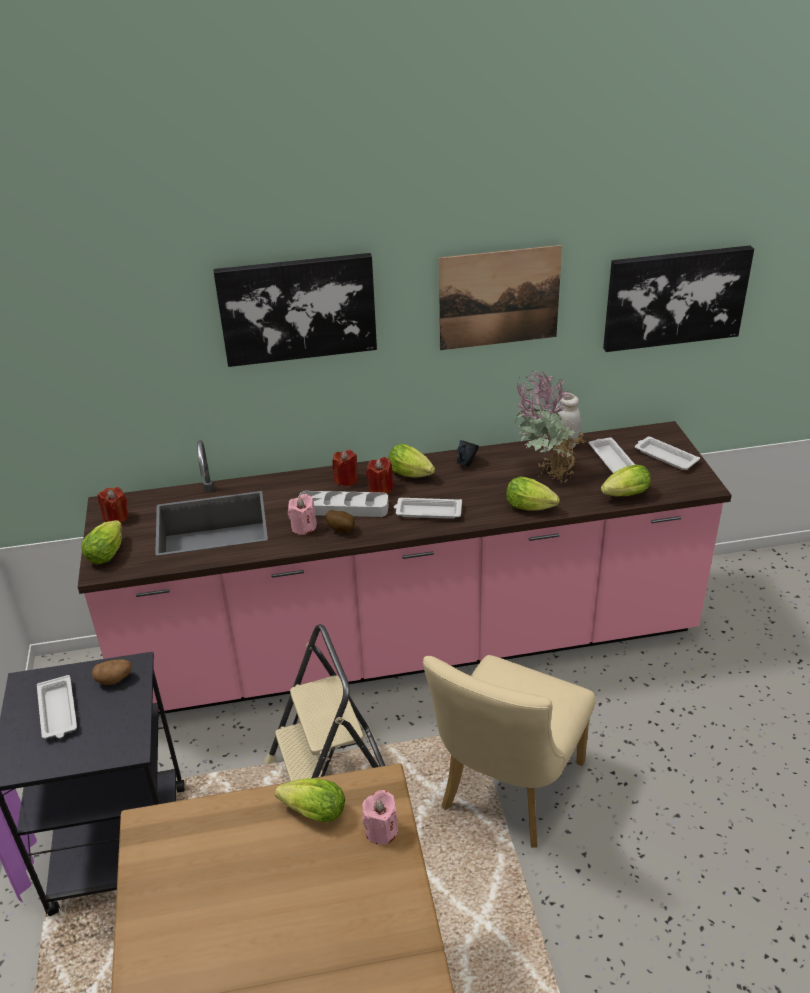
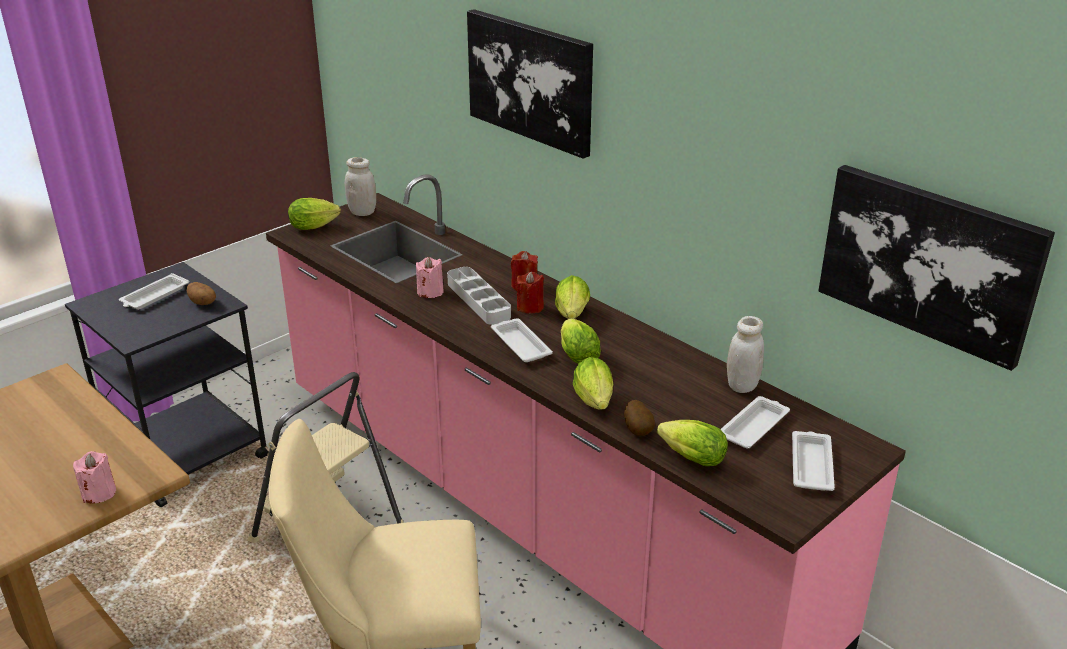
camera: 55 degrees right, 5 degrees down
red candle [98,487,129,523] -> white jar [345,157,376,216]
lettuce [275,778,345,822] -> lettuce moved to [561,319,601,363]
potato [326,510,355,533] -> potato moved to [624,400,655,436]
picture [439,245,562,350] -> none
blue mug [457,440,479,467] -> none
potted plant [515,371,586,484] -> none

